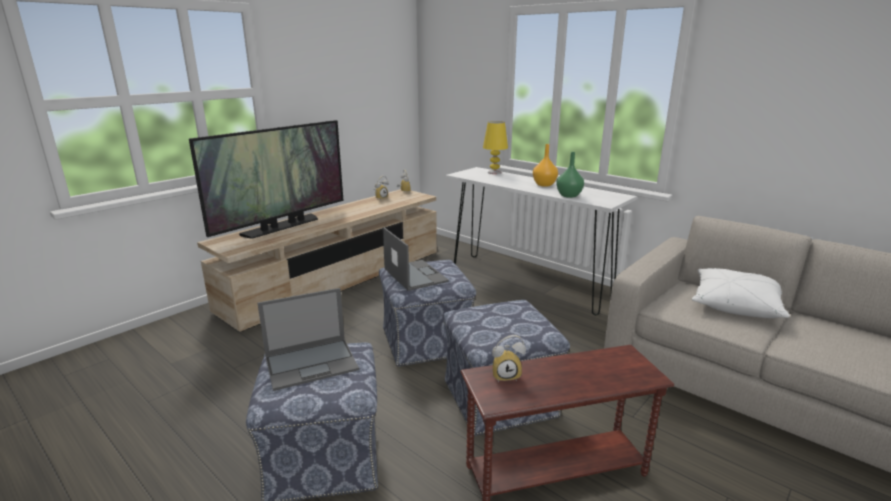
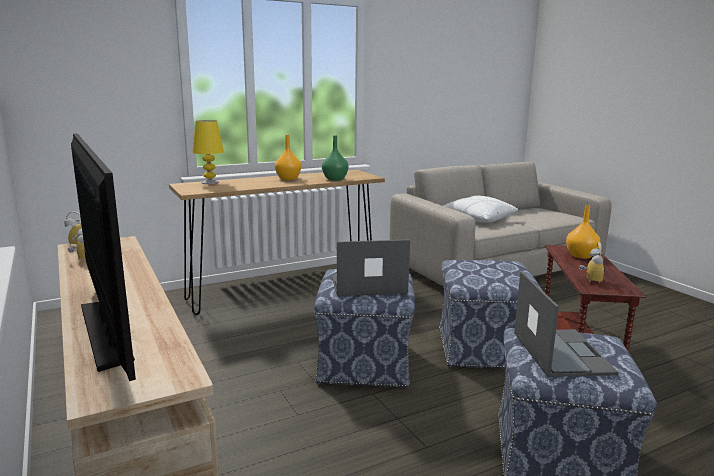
camera: 70 degrees left, 5 degrees down
white console table [446,167,637,315] -> brown console table [169,170,385,315]
none -> orange vase [566,206,600,259]

